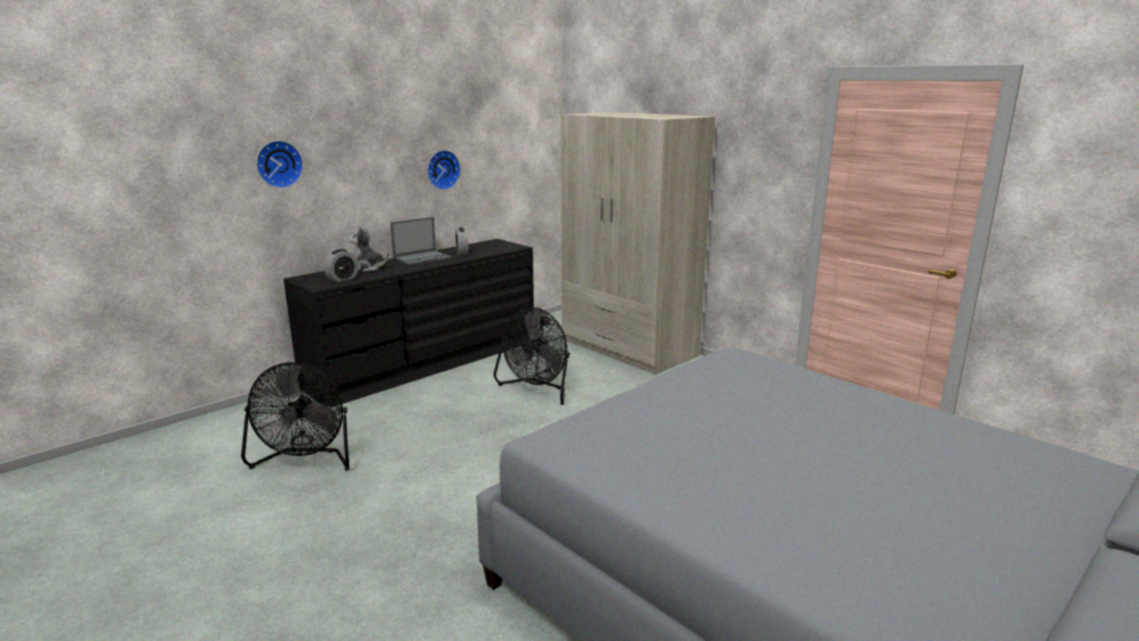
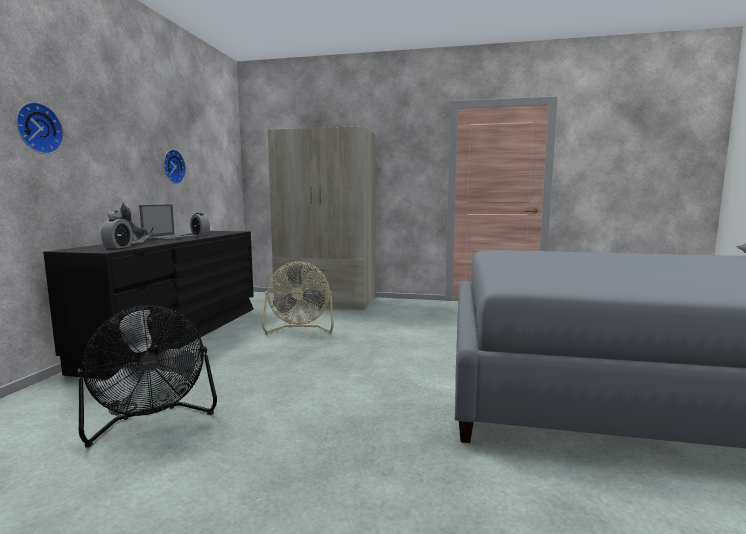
camera: 35 degrees left, 10 degrees down
black fan [494,307,570,405] -> beige fan [262,261,334,334]

